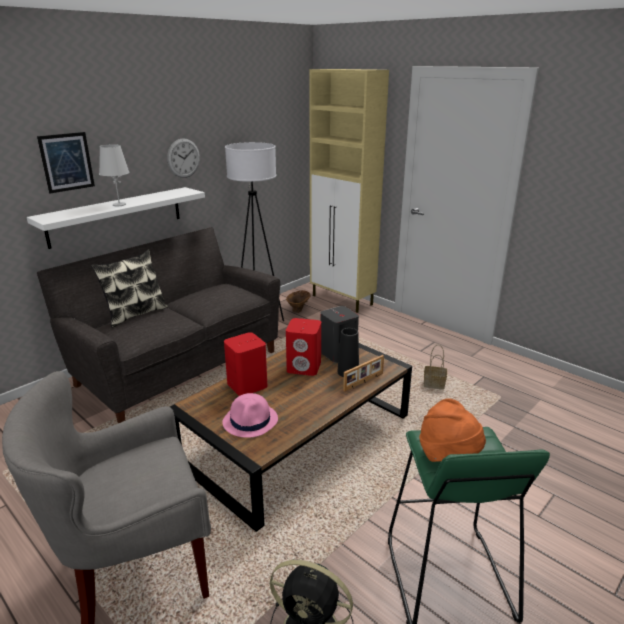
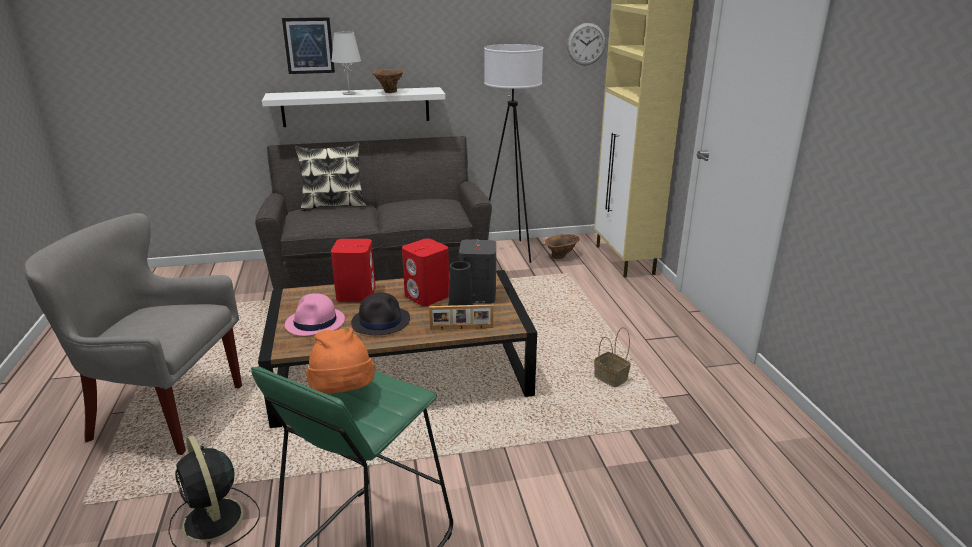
camera: 35 degrees right, 0 degrees up
wall clock [167,139,200,178] -> wall clock moved to [567,23,606,65]
none -> black hat [351,292,410,335]
none -> brown vase [372,69,404,93]

